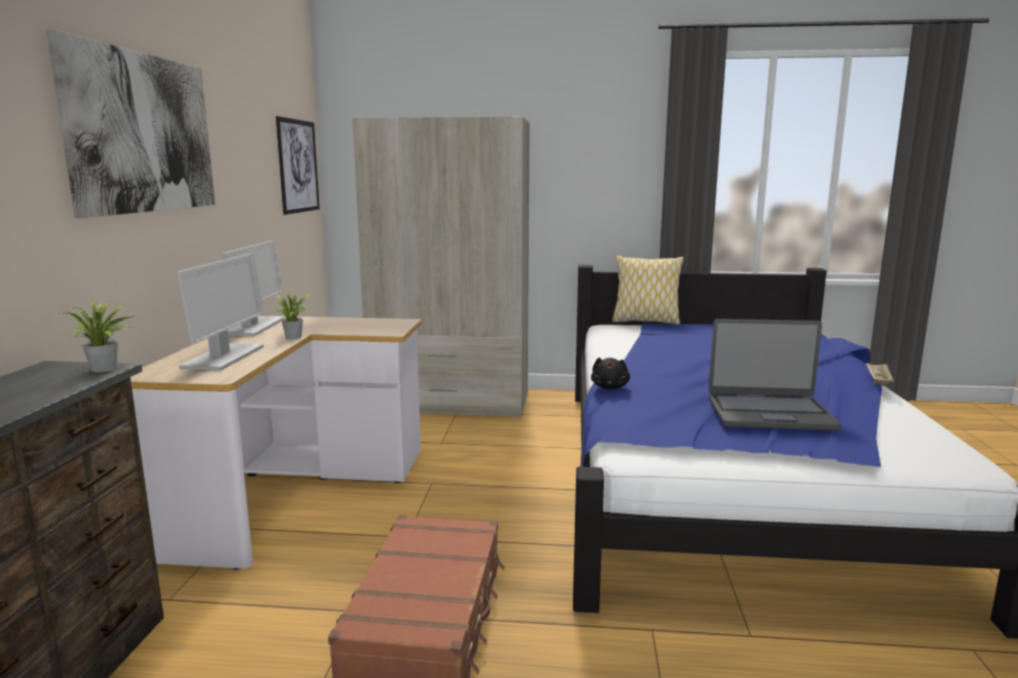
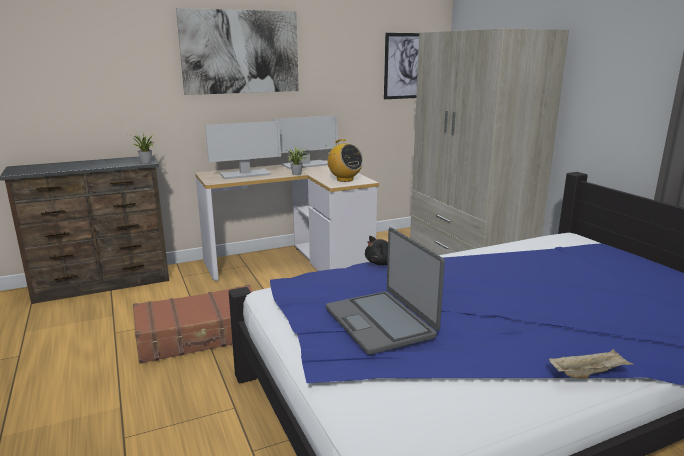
camera: 60 degrees right, 5 degrees up
pillow [612,255,684,325] -> none
none -> radio [326,139,363,182]

